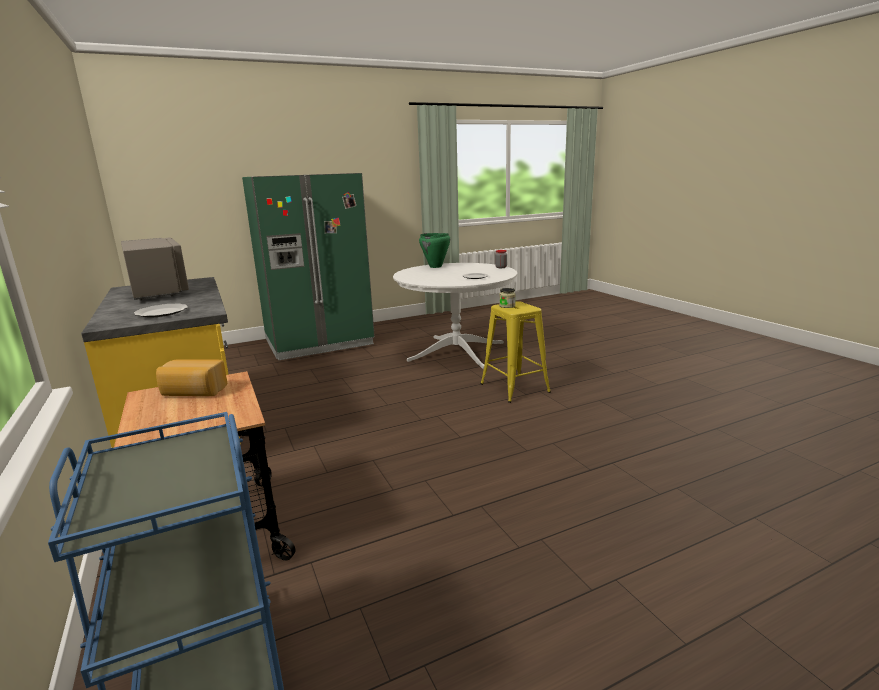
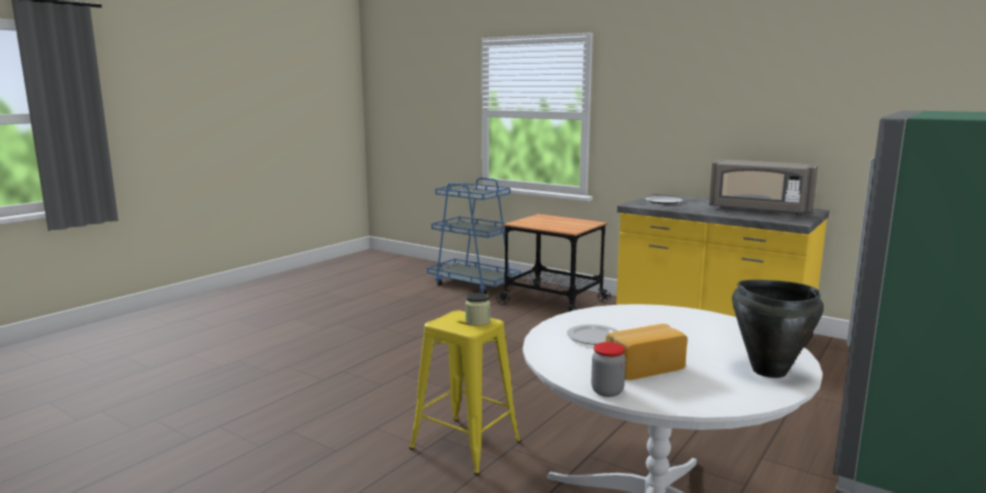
camera: 150 degrees right, 5 degrees down
bread [156,359,227,396] -> bread moved to [605,324,687,380]
green cooking pot [419,233,450,268] -> black cooking pot [732,280,824,378]

